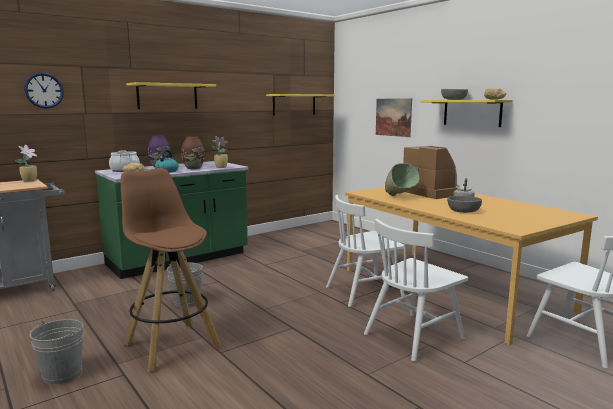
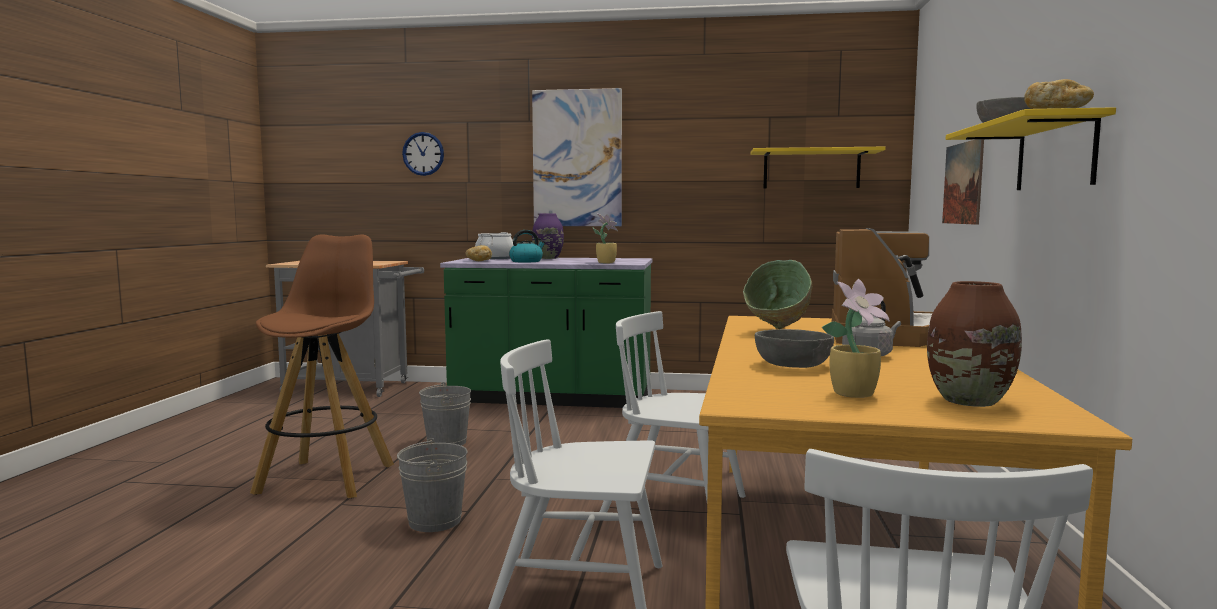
camera: 45 degrees right, 5 degrees down
potted plant [15,145,38,181] -> potted plant moved to [822,279,890,398]
grey bucket [30,319,84,385] -> grey bucket moved to [397,438,467,532]
yellow shelf [126,82,216,109] -> picture [532,88,622,226]
brown vase [181,136,205,169] -> brown vase moved to [927,281,1022,407]

